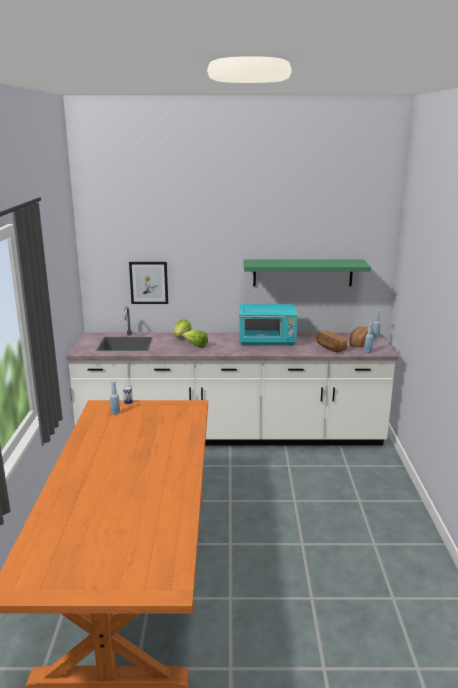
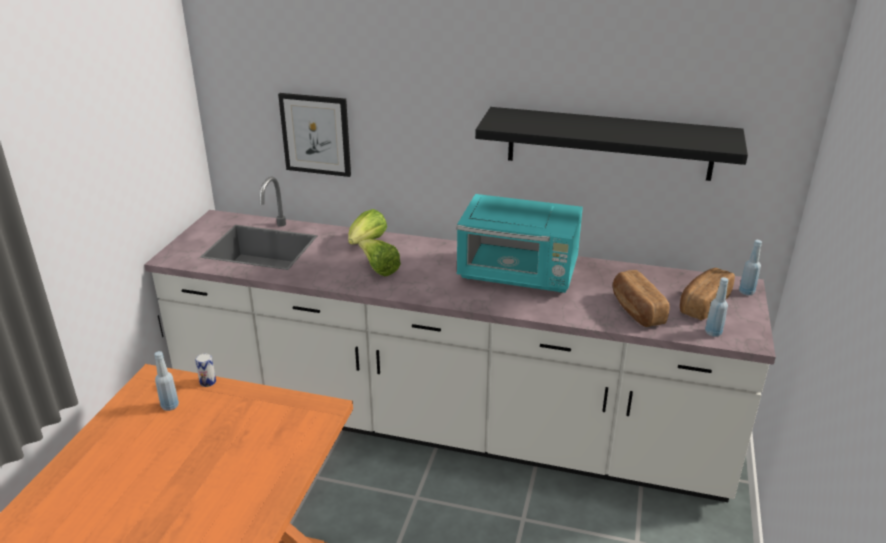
camera: 15 degrees right, 10 degrees up
green shelf [243,259,371,286] -> black shelf [475,107,748,181]

